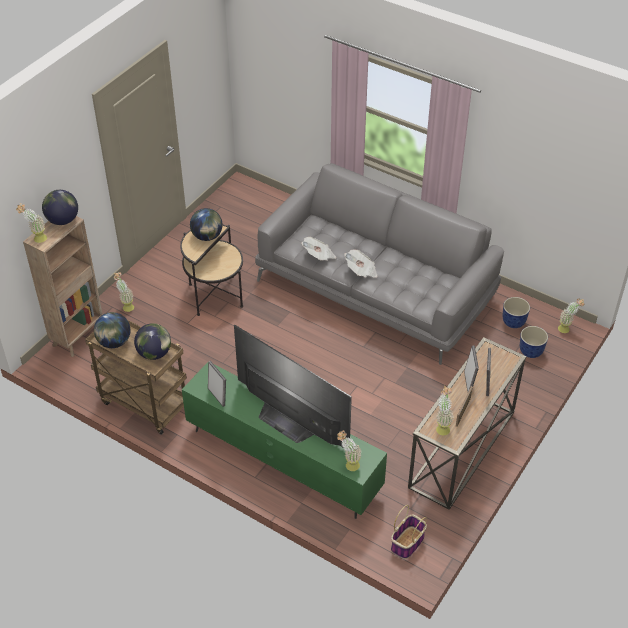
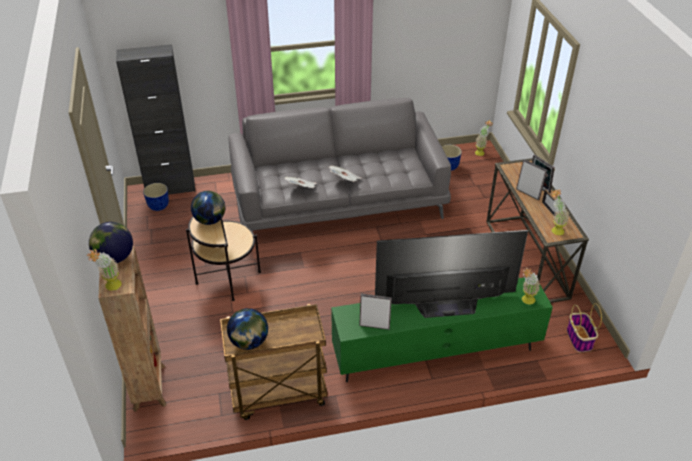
camera: 45 degrees left, 5 degrees down
potted plant [114,272,134,312] -> none
globe [134,323,171,360] -> none
planter [520,326,548,358] -> planter moved to [143,183,169,211]
none -> black cabinet [116,44,195,195]

